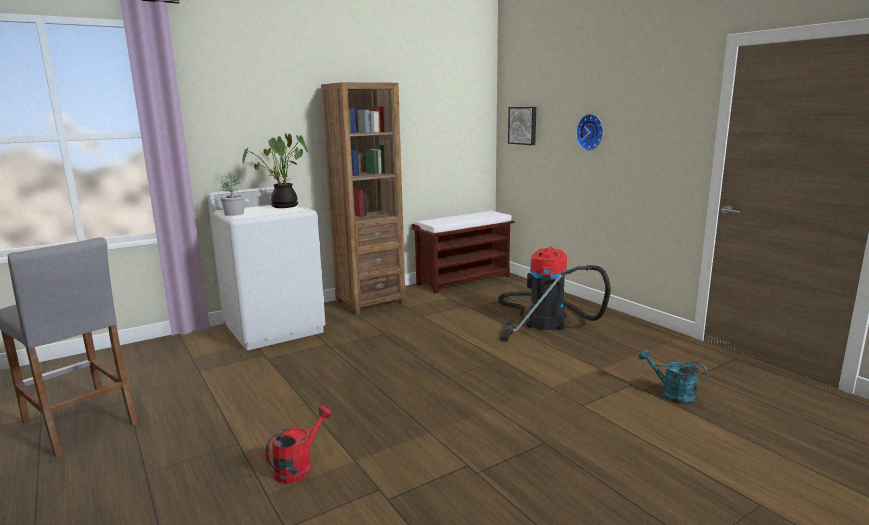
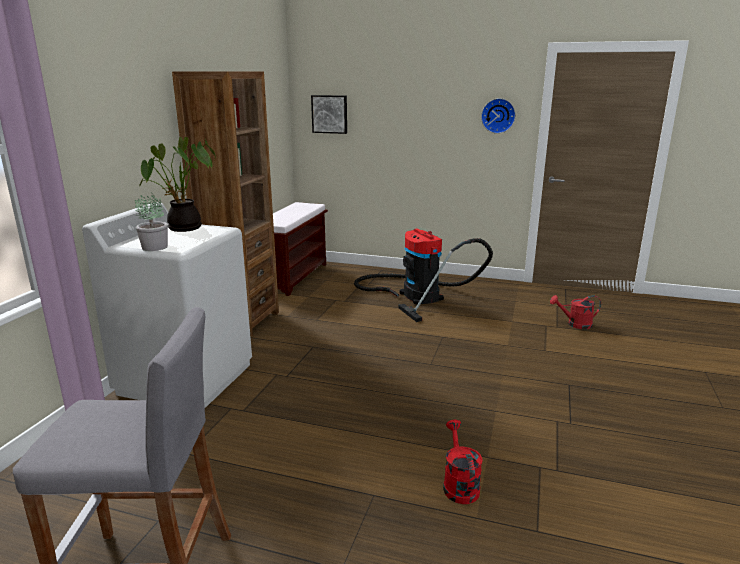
camera: 40 degrees left, 5 degrees up
wall clock [576,114,604,151] -> wall clock moved to [481,98,516,134]
turquoise watering can [638,349,708,405] -> red watering can [550,295,601,329]

